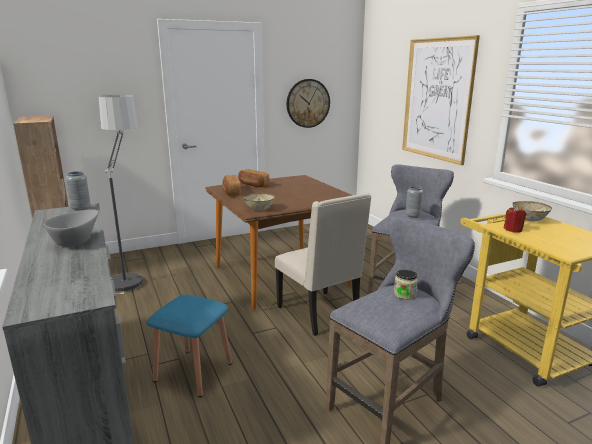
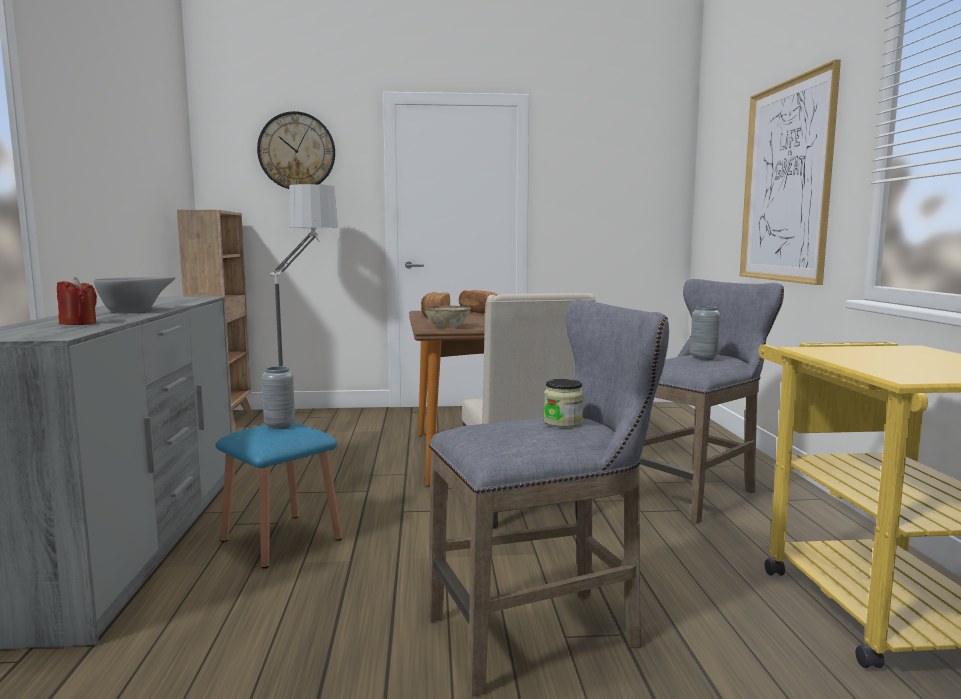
camera: 20 degrees right, 10 degrees down
grey vase [66,171,91,211] -> grey vase moved to [262,366,295,429]
wall clock [287,79,330,128] -> wall clock moved to [257,111,335,189]
red candle [504,206,527,233] -> red candle moved to [57,277,97,325]
bowl [513,201,552,221] -> none

